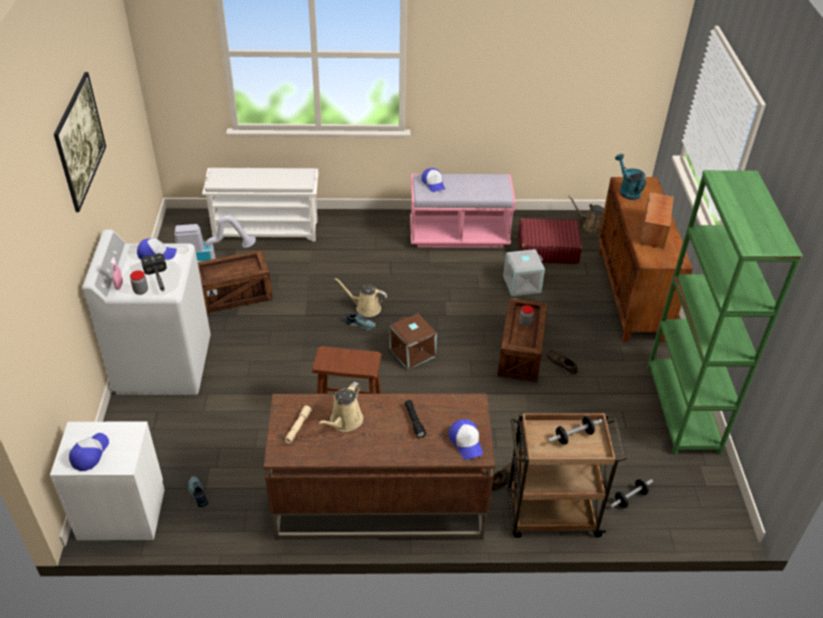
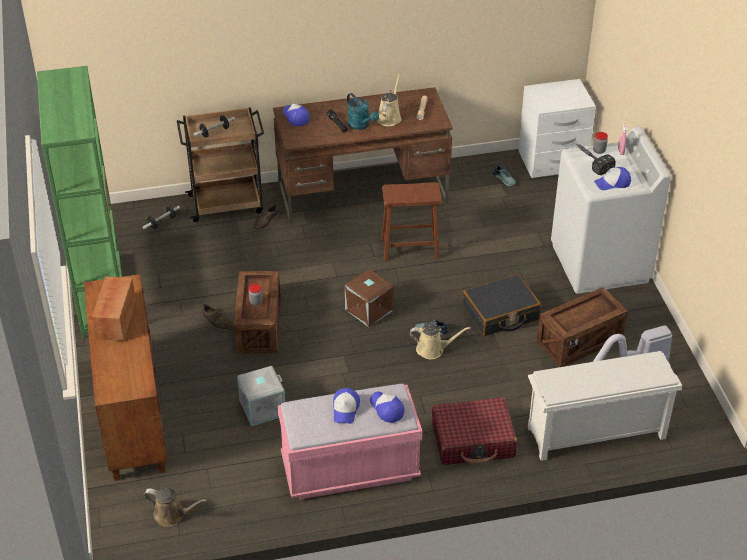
camera: 170 degrees right, 0 degrees up
picture [54,72,106,212] -> none
cap [69,433,109,471] -> cap moved to [333,388,360,424]
red suitcase [518,218,582,264] -> red suitcase moved to [432,397,517,465]
turquoise watering can [615,154,646,200] -> turquoise watering can moved to [347,93,379,130]
none -> black suitcase [463,274,541,336]

